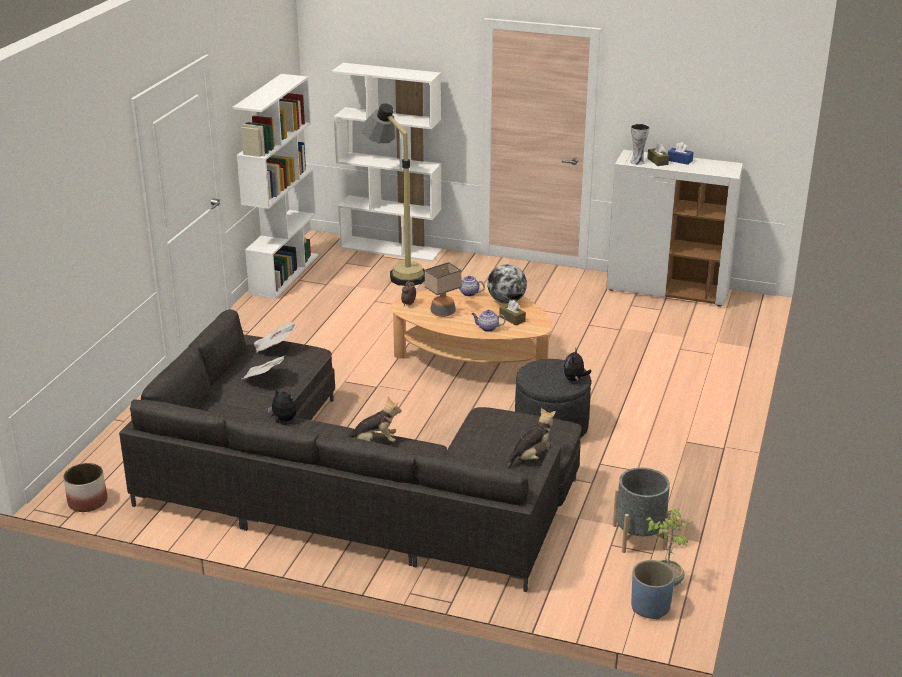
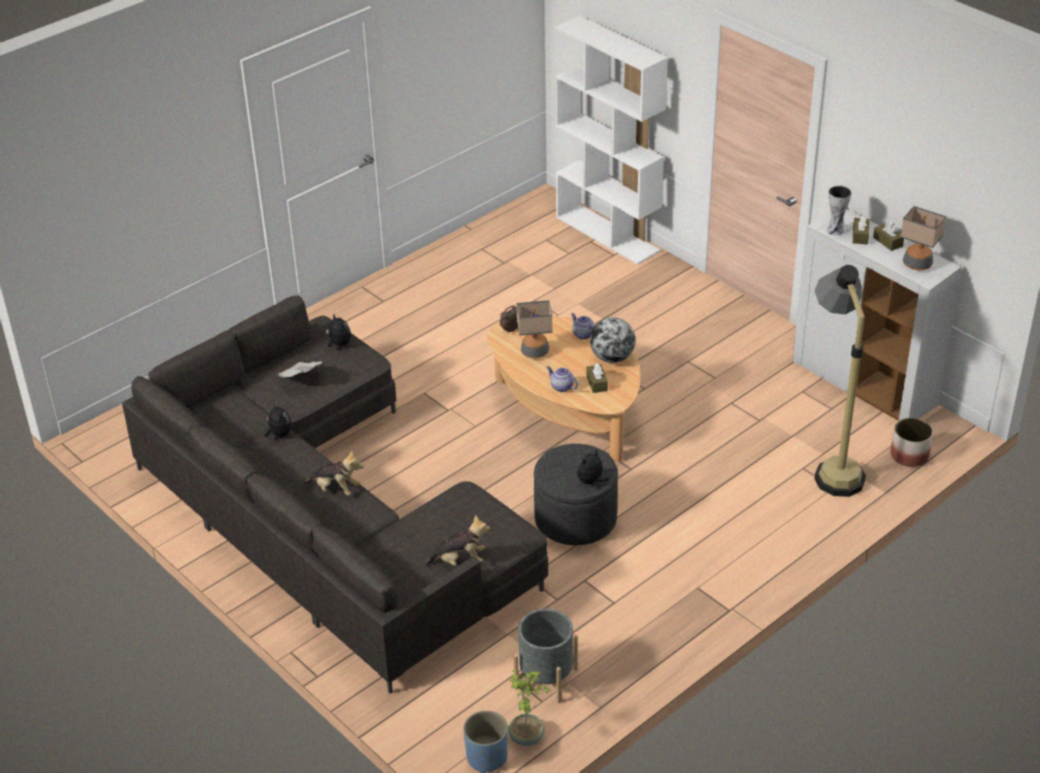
camera: 30 degrees right, 10 degrees up
planter [63,463,107,512] -> planter moved to [891,418,933,467]
white bookcase [233,74,318,299] -> none
newspaper [254,322,296,353] -> plush toy [326,314,351,347]
floor lamp [362,103,425,286] -> floor lamp moved to [814,265,866,497]
blue tissue box [668,142,694,165] -> brown tissue box [873,221,904,251]
none -> table lamp [900,206,946,270]

